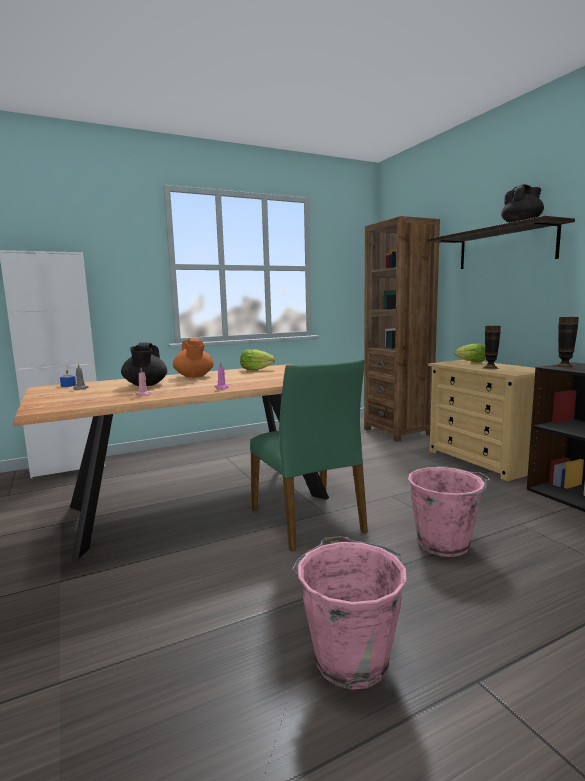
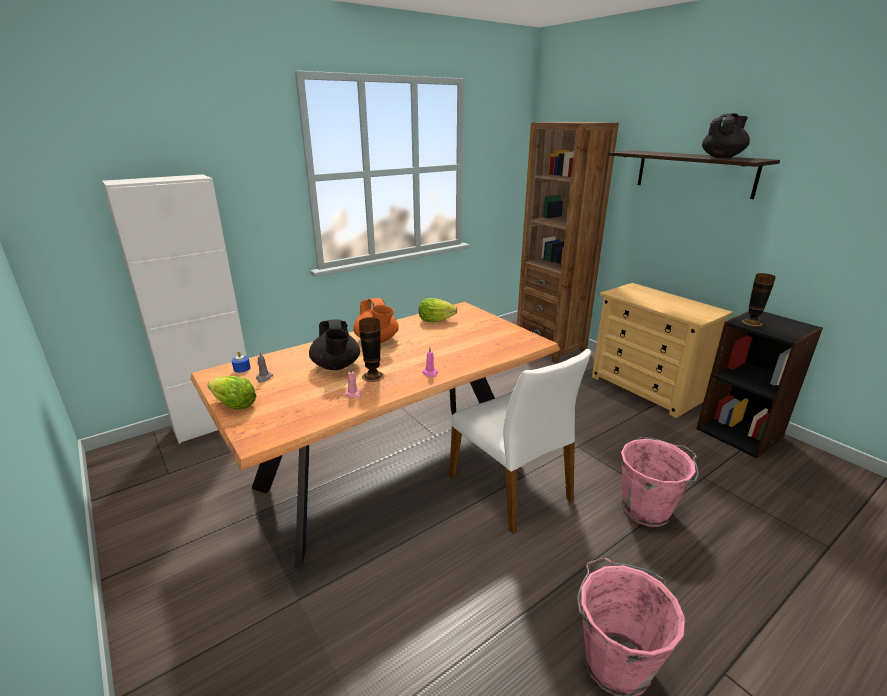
camera: 10 degrees left, 15 degrees up
green chair [250,359,368,552] -> white chair [449,349,591,534]
lettuce [455,344,486,363] -> lettuce moved to [207,376,256,410]
vase [483,326,501,369] -> vase moved to [359,317,385,382]

